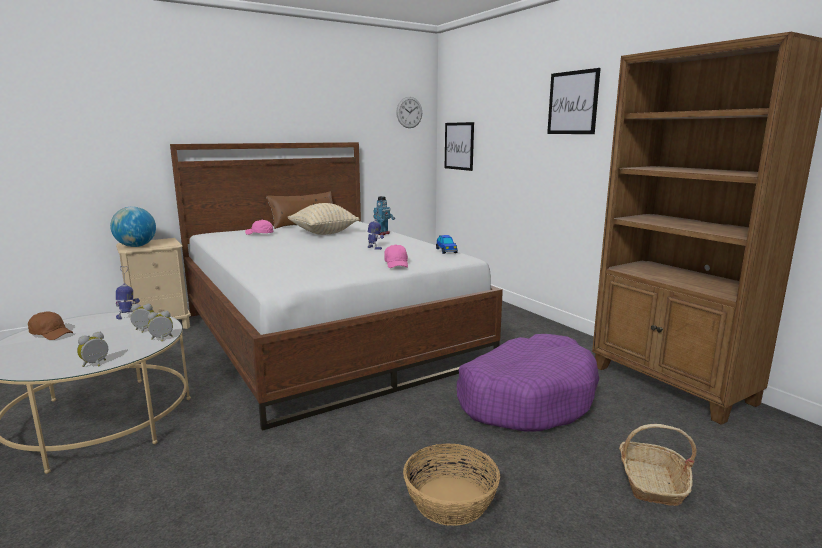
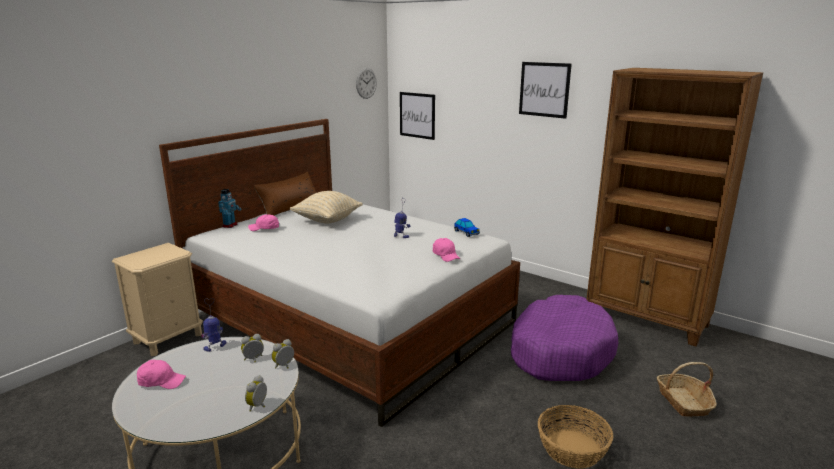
camera: 20 degrees left, 5 degrees up
brown cap [28,311,73,340] -> pink cap [137,360,186,389]
globe [110,207,156,247] -> none
toy robot [374,196,395,235] -> toy robot moved to [219,189,241,228]

